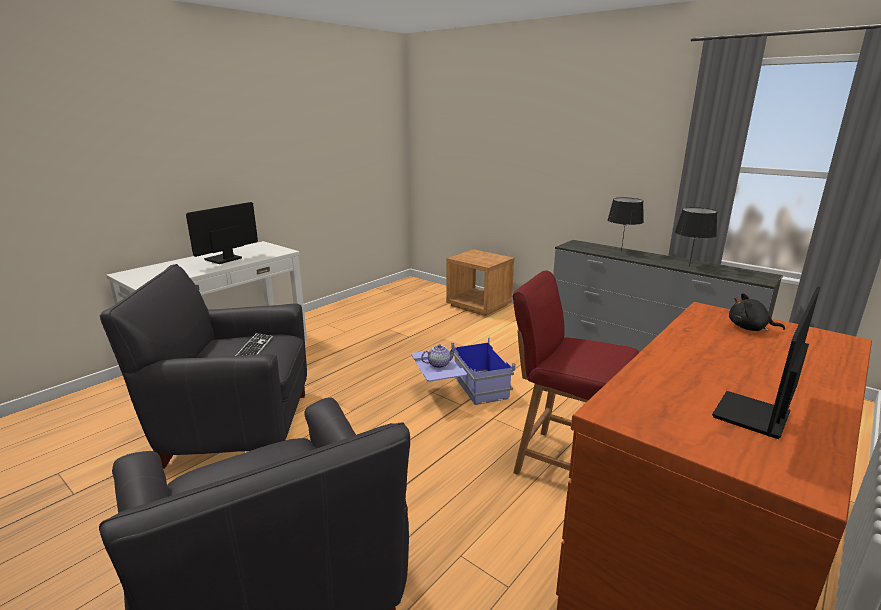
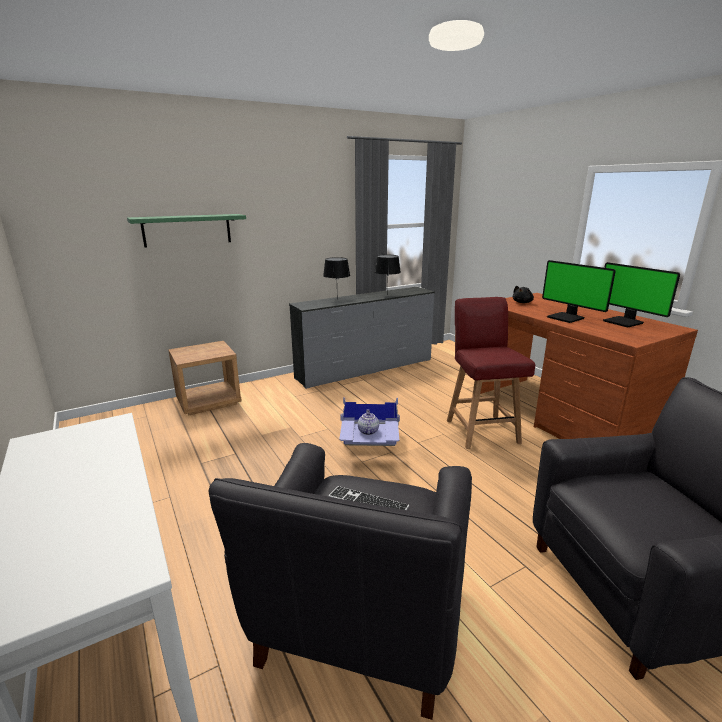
camera: 70 degrees left, 0 degrees up
monitor [186,202,258,264] -> monitor moved to [542,260,616,323]
red chair [513,270,639,475] -> red chair turned 120 degrees clockwise [447,297,535,449]
none -> green shelf [127,214,246,248]

